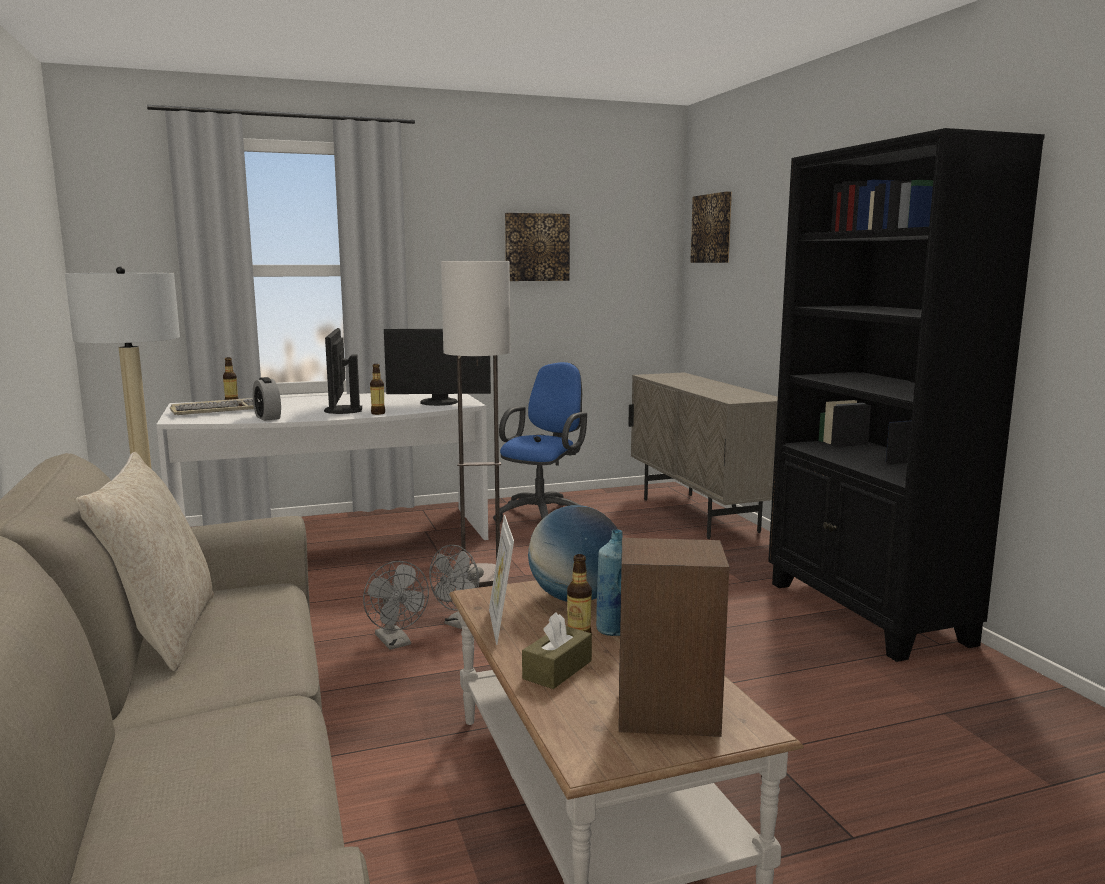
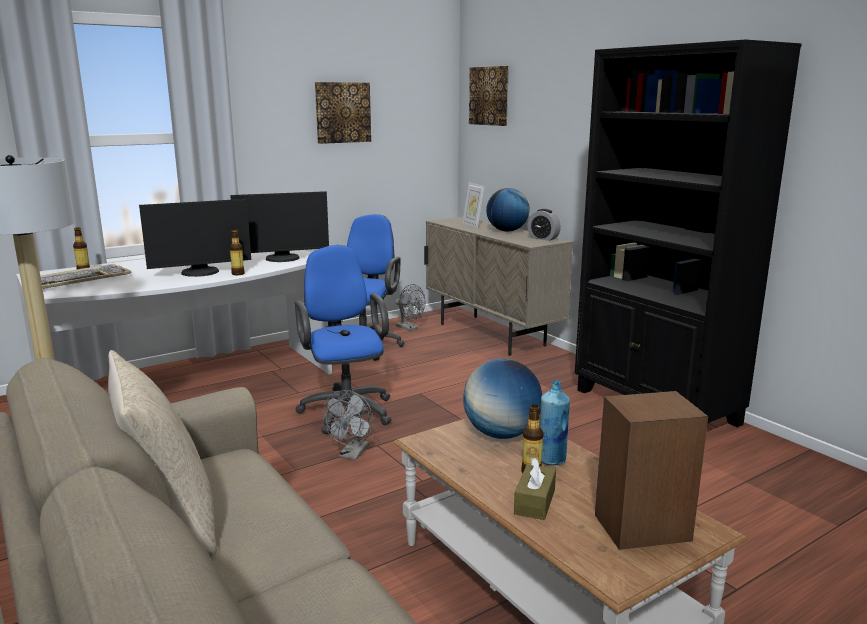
camera: 15 degrees left, 5 degrees up
alarm clock [253,377,281,421] -> alarm clock moved to [527,209,561,241]
monitor [324,328,362,414] -> monitor turned 90 degrees counterclockwise [139,199,251,277]
grey fan [363,561,429,650] -> grey fan moved to [395,284,426,331]
floor lamp [441,261,510,587] -> blue office chair [295,245,391,434]
picture frame [489,515,514,645] -> picture frame moved to [462,182,485,228]
none -> globe [486,188,529,232]

